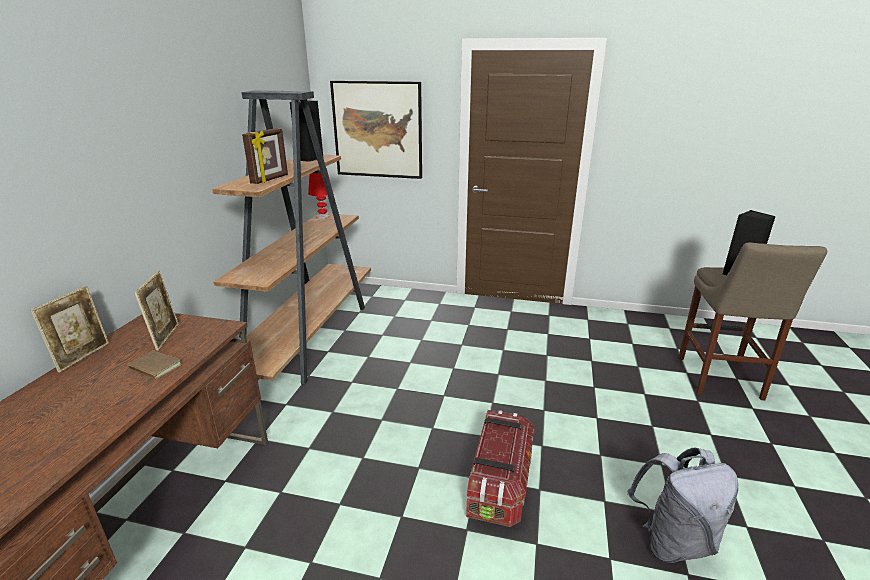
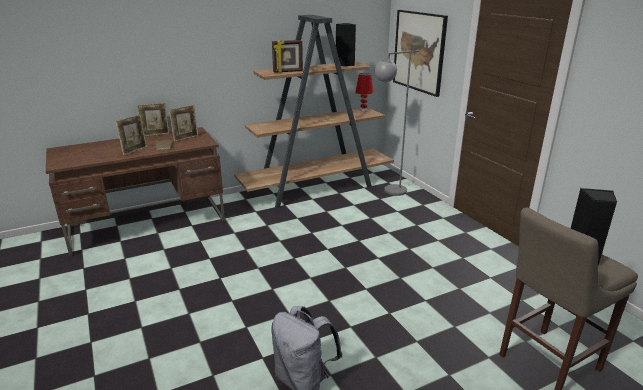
camera: 50 degrees right, 0 degrees up
storage box [466,410,535,527] -> none
none -> picture frame [116,114,147,155]
none -> grey floor lamp [375,50,418,196]

